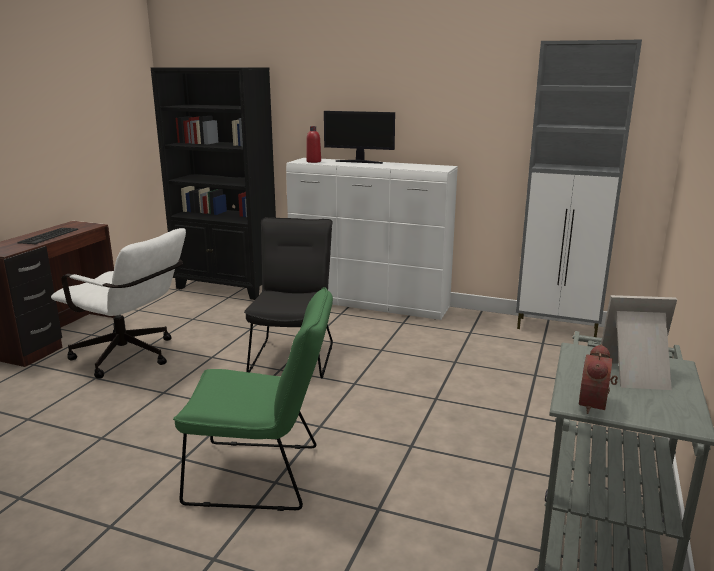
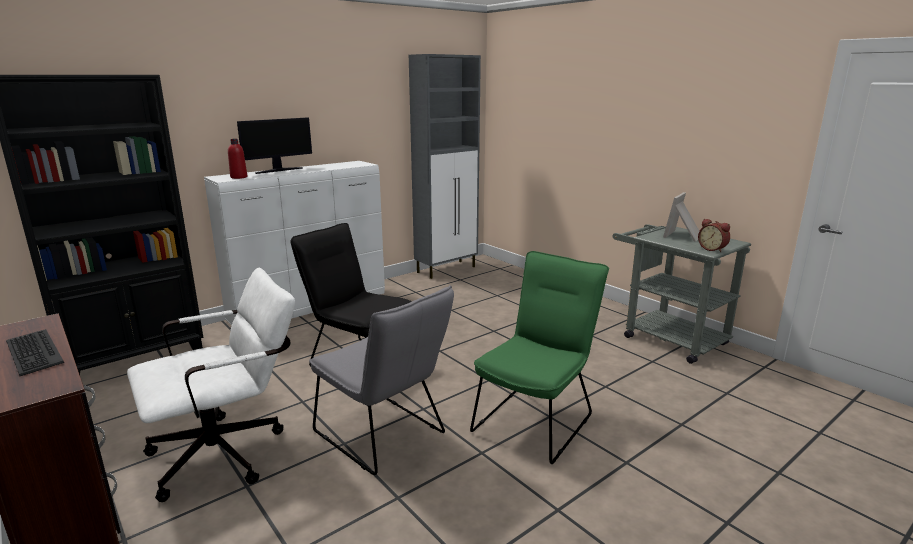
camera: 60 degrees left, 0 degrees up
none -> grey chair [309,286,454,475]

